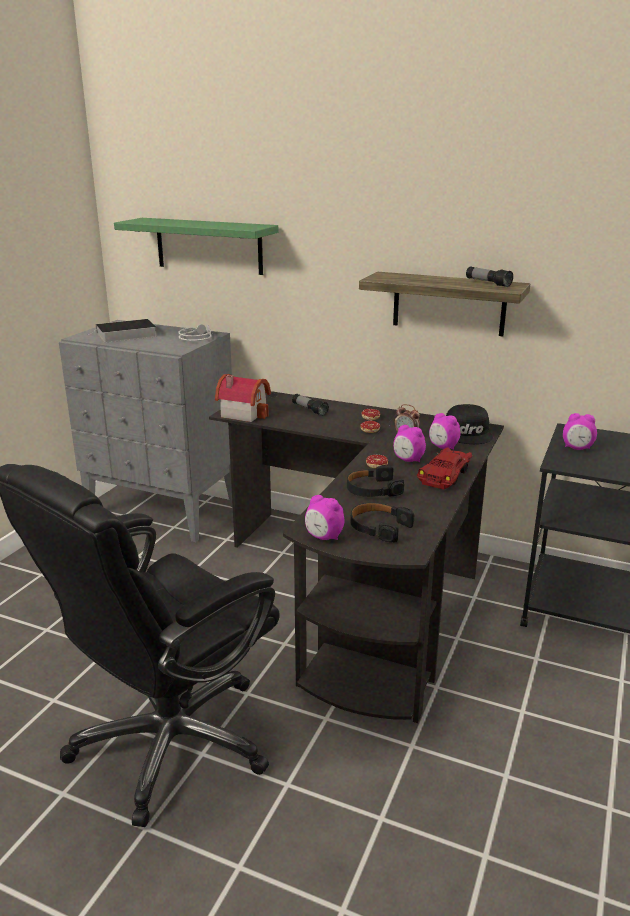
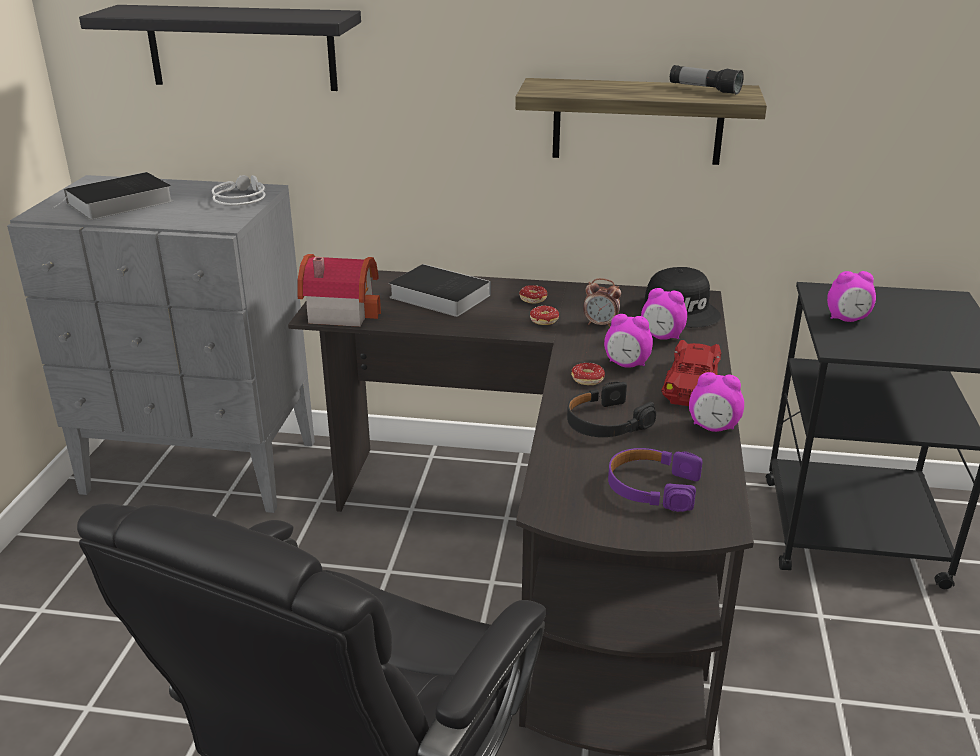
camera: 15 degrees left, 5 degrees up
green shelf [114,218,278,275] -> black shelf [79,5,361,91]
flashlight [292,394,329,416] -> book [389,264,491,317]
alarm clock [305,495,345,540] -> alarm clock moved to [689,372,744,432]
black headphones [350,502,414,542] -> purple headphones [608,448,703,512]

